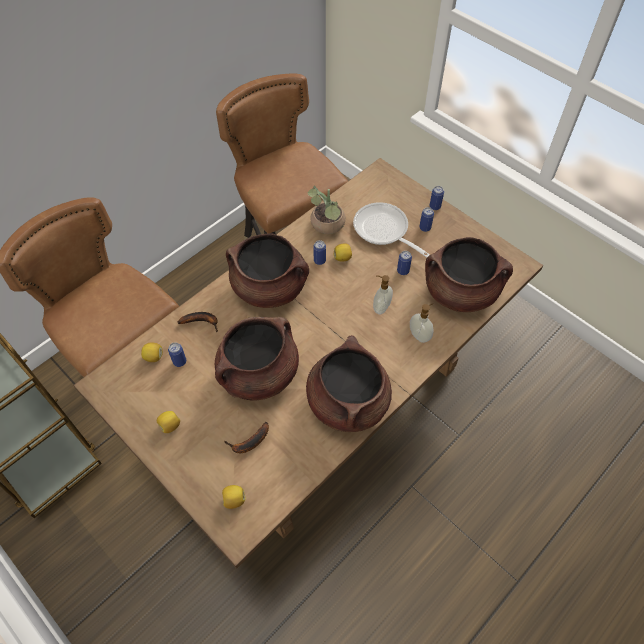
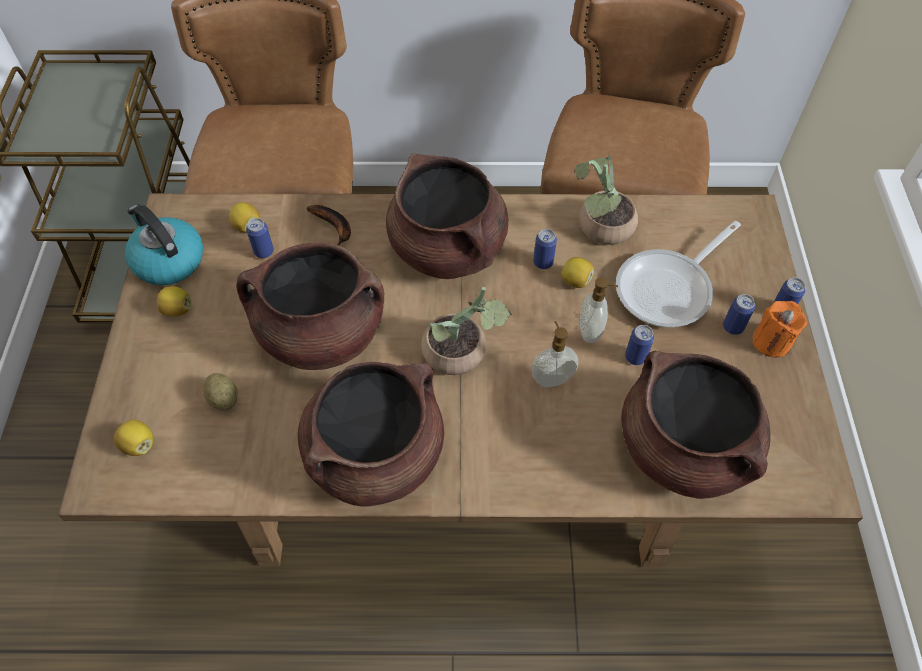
camera: 45 degrees right, 0 degrees up
banana [224,422,269,453] -> potato [203,373,238,410]
frying pan [353,202,430,258] -> frying pan turned 135 degrees counterclockwise [616,221,741,327]
soap dispenser [410,303,434,343] -> soap dispenser moved to [580,277,618,343]
none -> kettle [125,204,203,285]
none -> potted plant [421,287,512,375]
none -> orange candle [752,301,807,358]

